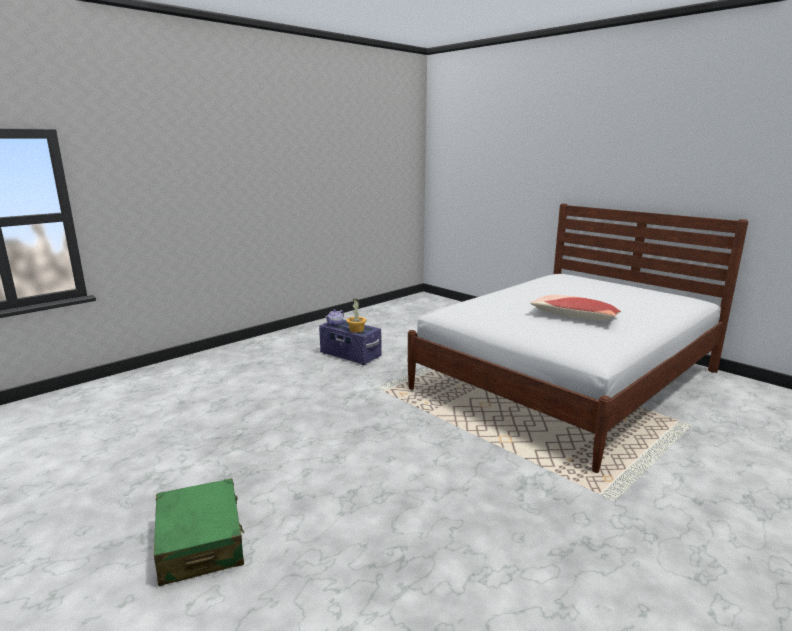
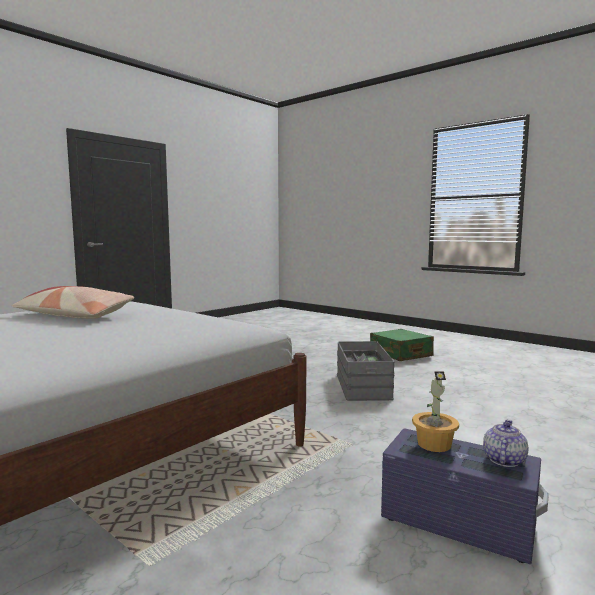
camera: 175 degrees right, 10 degrees down
none -> grey storage box [337,341,395,401]

